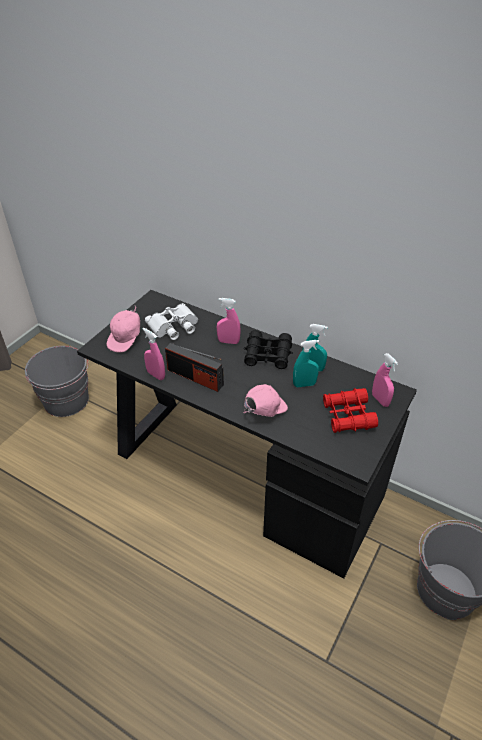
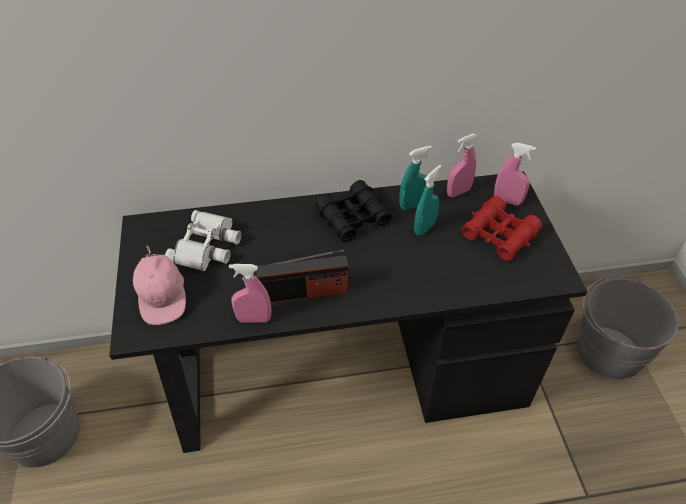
camera: 40 degrees left, 5 degrees up
pink spray bottle [217,298,241,344] -> pink spray bottle moved to [447,134,478,197]
pink cap [243,384,288,417] -> none

